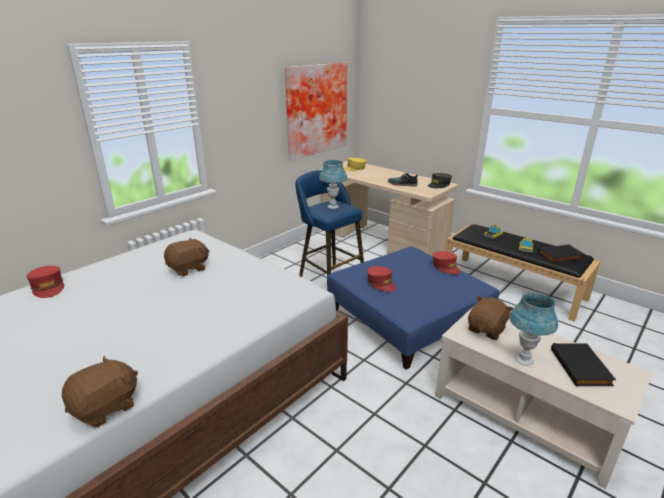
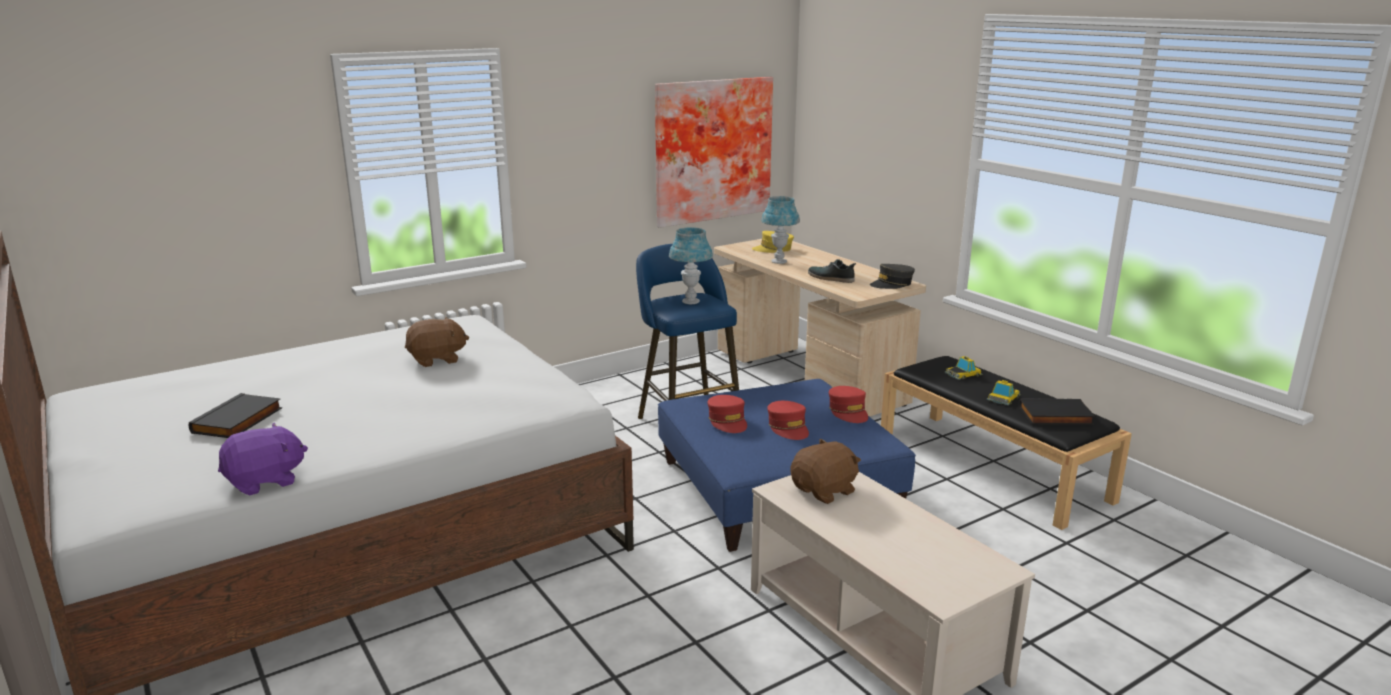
camera: 15 degrees right, 5 degrees down
red cap [26,266,64,298] -> red cap moved to [767,401,809,440]
brown plush toy [62,356,138,427] -> purple plush toy [218,423,308,496]
blue table lamp [510,292,558,366] -> blue table lamp moved to [761,196,800,264]
black book [551,343,616,386] -> black book moved to [189,393,282,438]

